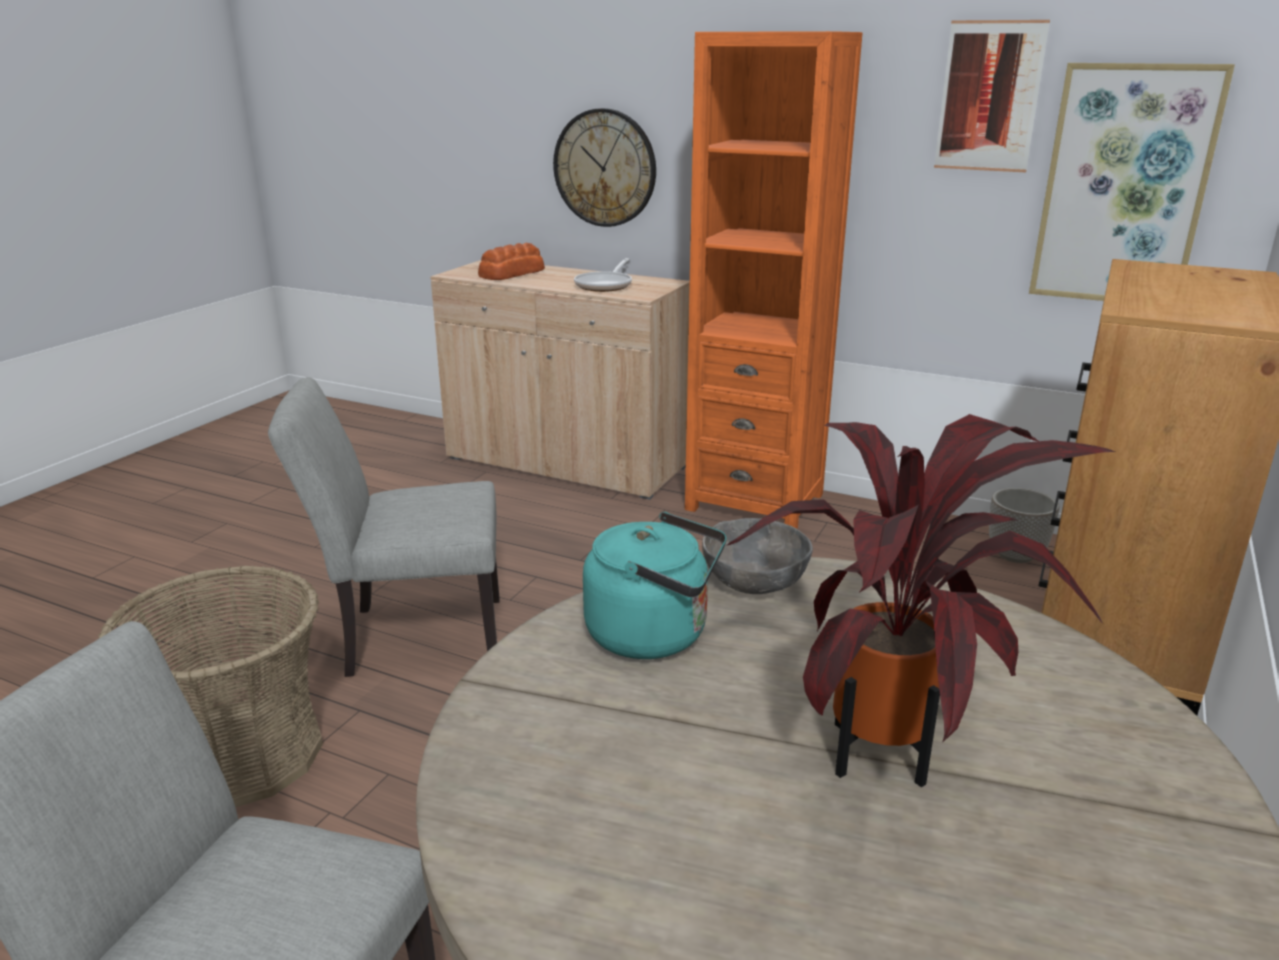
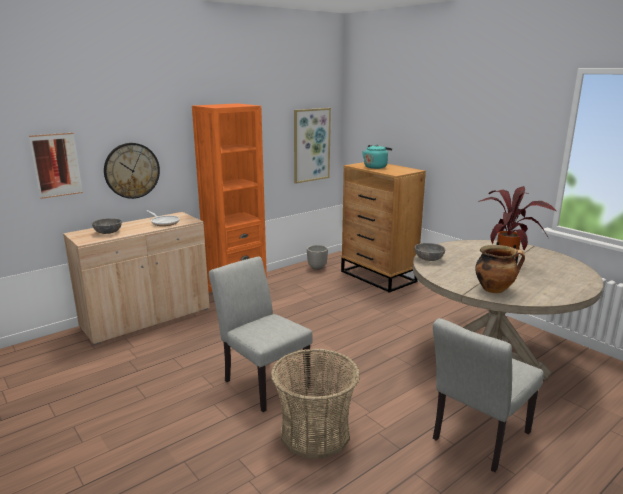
camera: 65 degrees left, 5 degrees down
grey chair [268,377,500,677] -> grey chair turned 120 degrees clockwise [209,256,313,412]
bread [478,243,545,280] -> grey bowl [92,218,122,234]
turquoise kettle [583,512,727,659] -> turquoise kettle moved to [362,144,392,169]
picture [934,20,1050,172] -> picture moved to [29,133,83,199]
none -> cooking pot [475,245,525,293]

